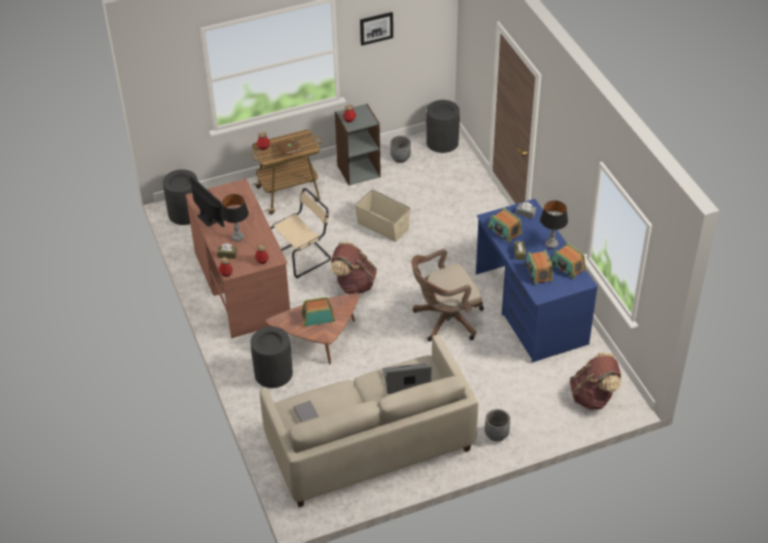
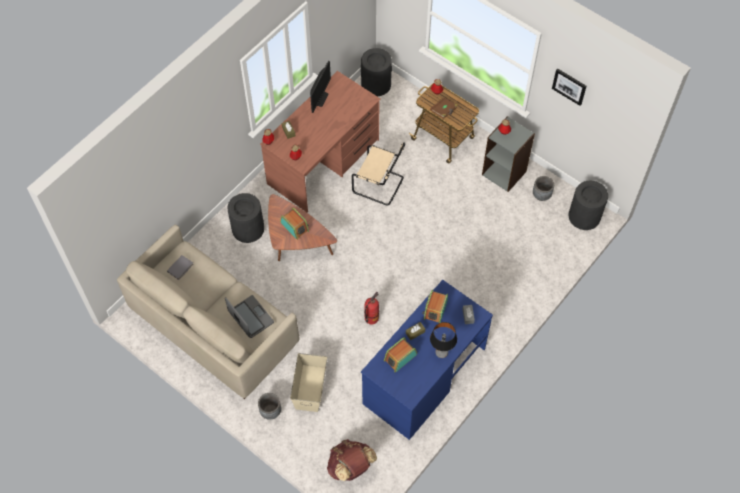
camera: 60 degrees right, 15 degrees up
table lamp [221,194,249,242] -> none
brown backpack [331,242,377,294] -> none
beige storage box [355,189,411,242] -> beige storage box moved to [290,353,328,412]
brown office chair [412,249,484,341] -> fire extinguisher [364,292,379,325]
radio [551,243,586,279] -> none

